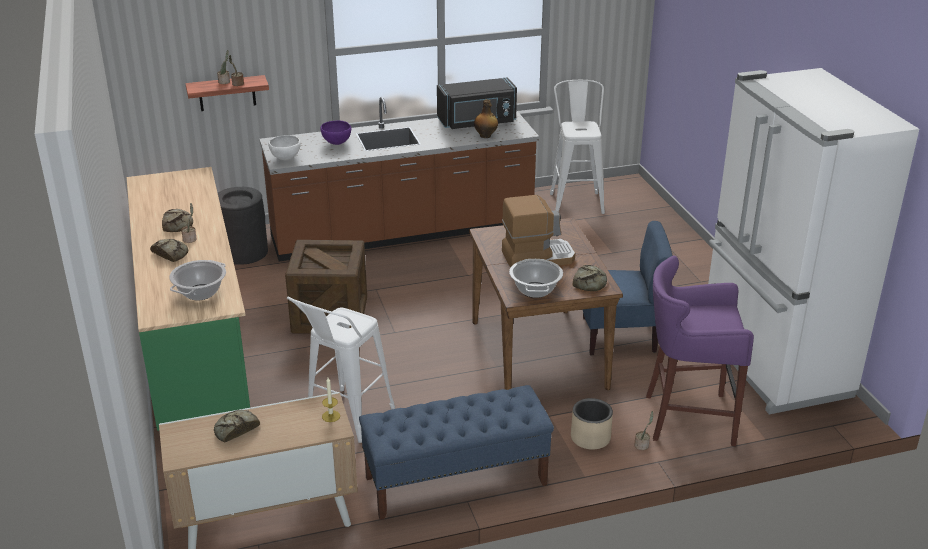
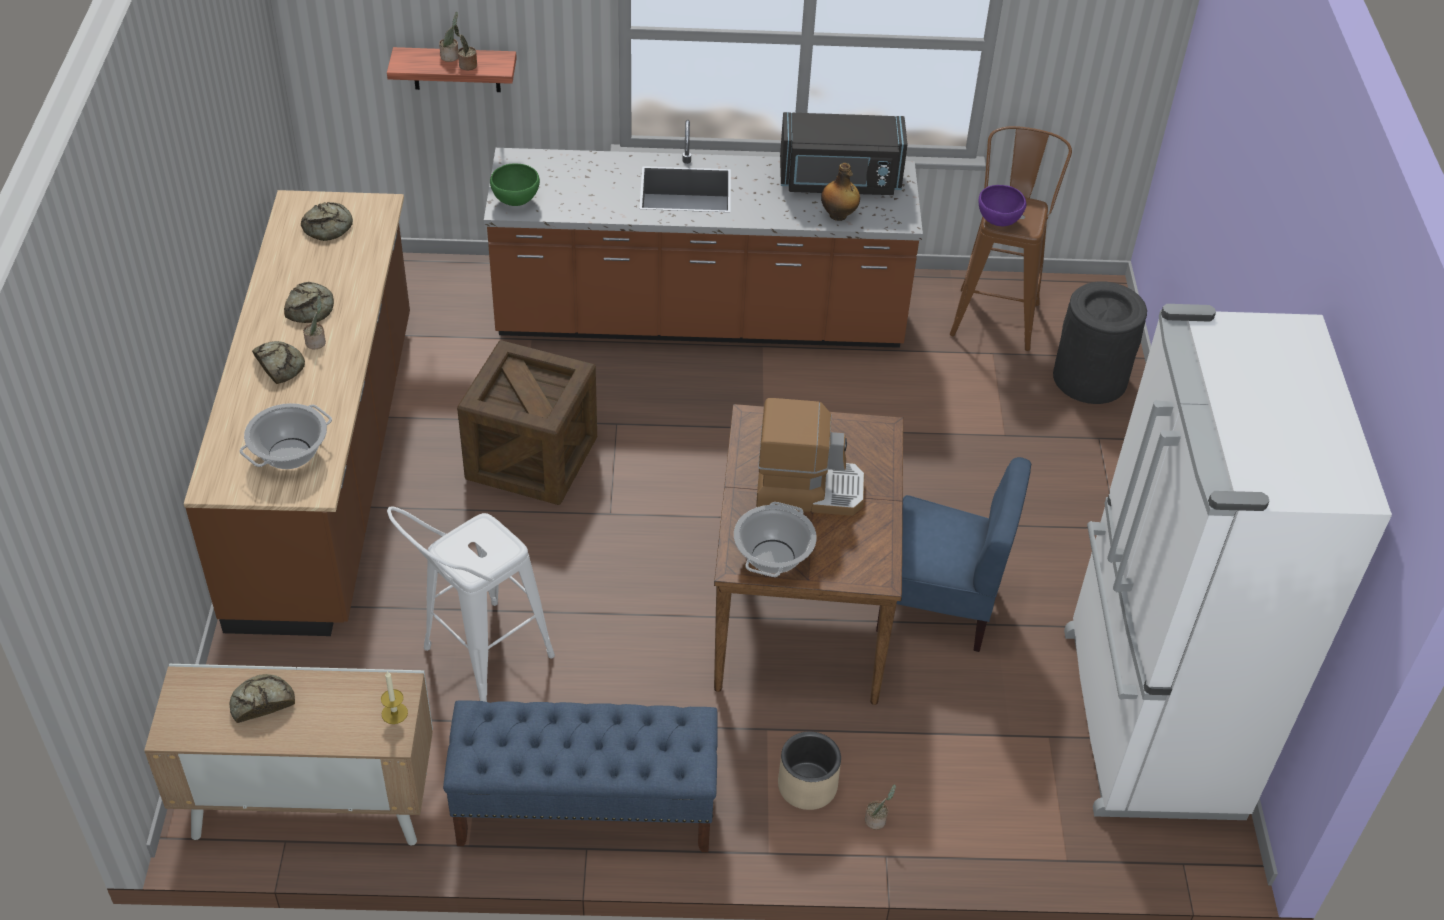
camera: 15 degrees right, 15 degrees up
green counter [127,167,250,434] -> brown counter [184,190,410,636]
black trash can [218,187,268,265] -> black trash can moved to [1053,281,1147,404]
white bowl [268,135,301,160] -> green bowl [490,164,540,206]
purple bowl [320,121,351,145] -> purple bowl moved to [978,185,1026,226]
white stool [550,80,605,214] -> brown stool [950,126,1072,351]
bread [573,265,607,291] -> bread moved to [301,202,353,241]
purple stool [646,256,754,446] -> none

